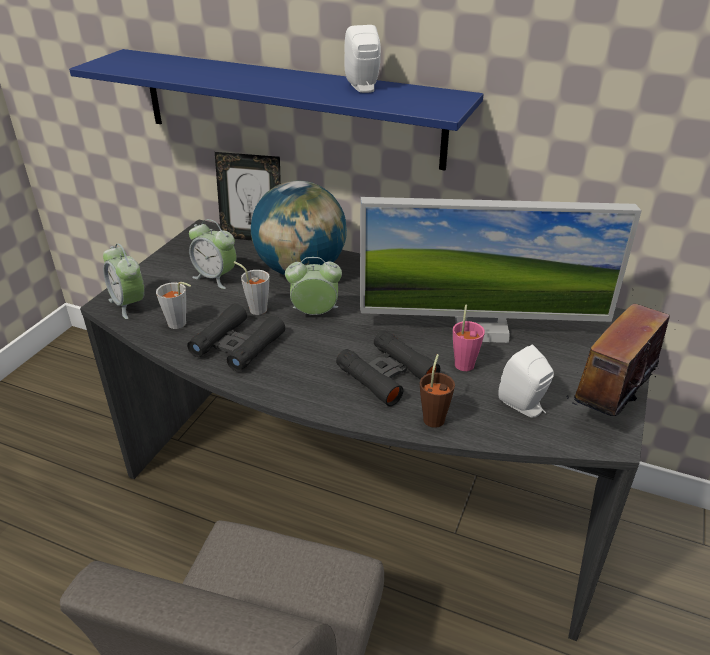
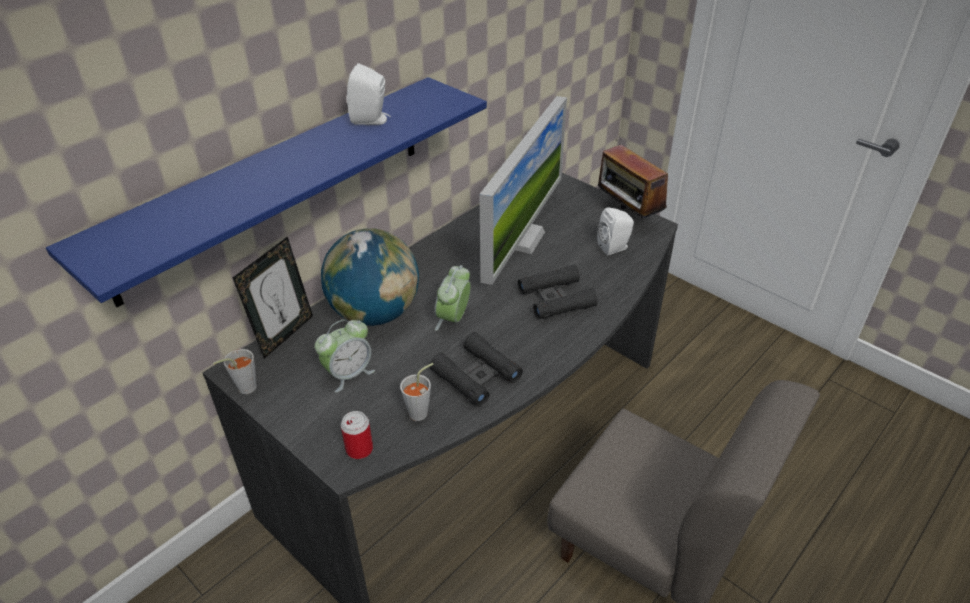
camera: 70 degrees left, 5 degrees up
alarm clock [103,243,145,319] -> can [341,411,373,459]
grey cup [234,261,269,315] -> grey cup moved to [213,349,257,394]
brown cup [420,354,455,428] -> none
pink cup [453,305,485,371] -> none

